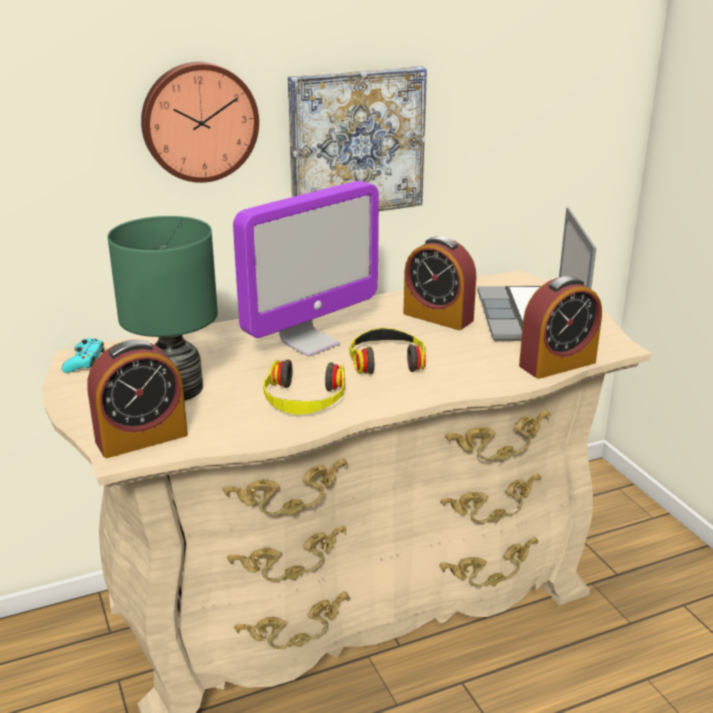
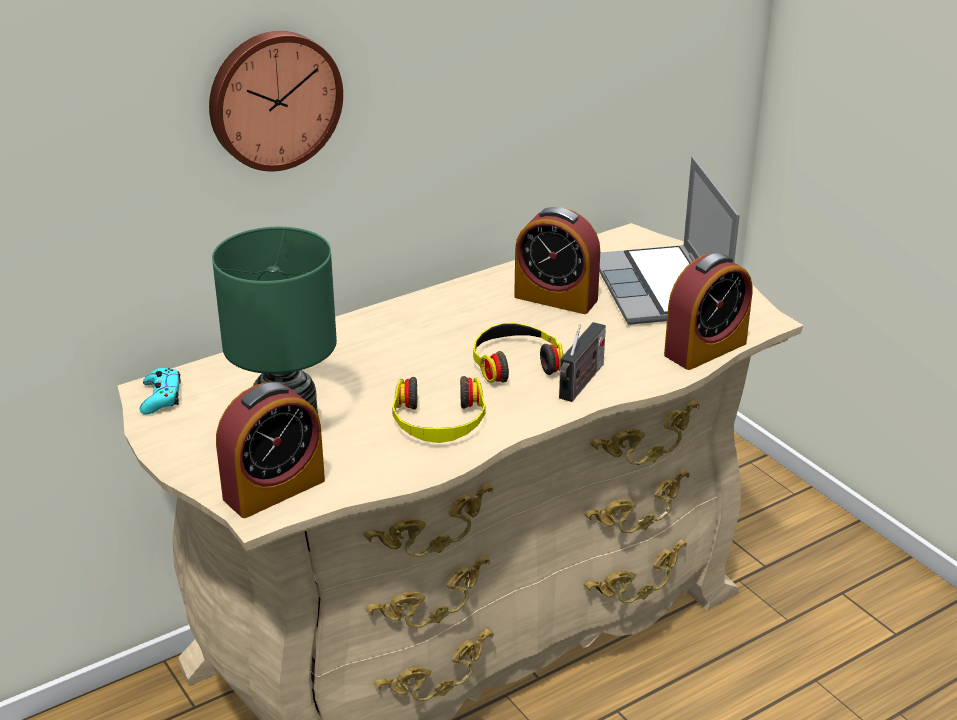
camera: 10 degrees left, 5 degrees up
monitor [233,180,379,357] -> none
picture [288,66,427,211] -> none
none -> radio [559,322,606,402]

